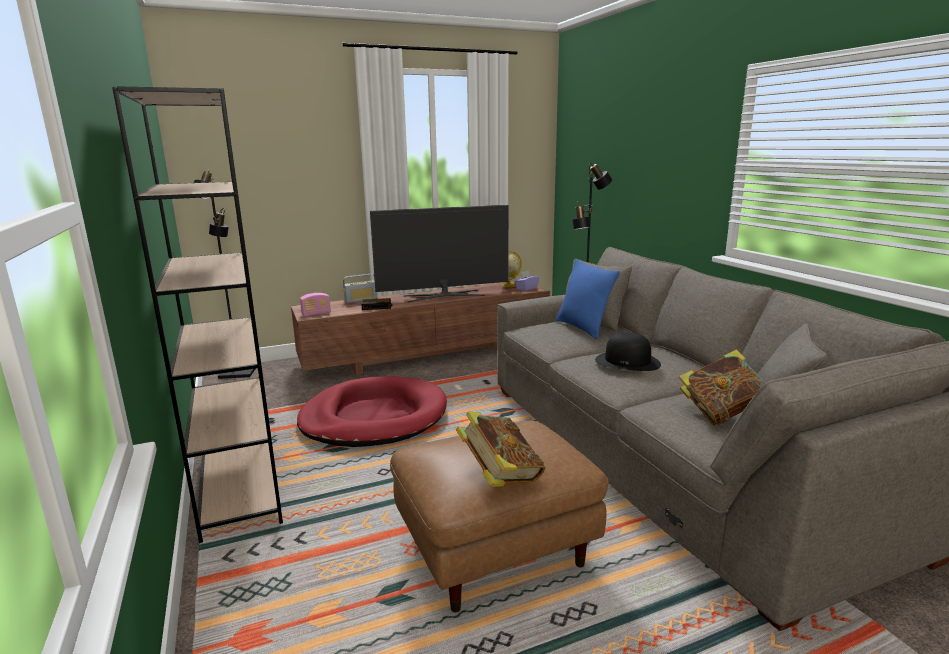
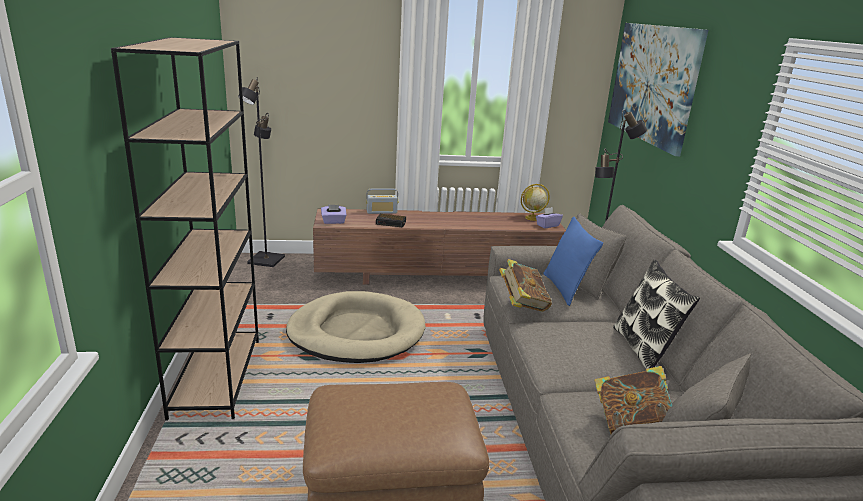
camera: 15 degrees right, 5 degrees up
red dog bed [297,376,447,447] -> beige dog bed [286,291,426,363]
radio [300,293,331,316] -> purple tissue box [321,205,346,224]
television [370,205,509,302] -> none
book [456,412,546,487] -> book moved to [499,259,552,312]
black hat [595,332,661,371] -> none
none -> picture [608,23,708,156]
none -> pillow [613,259,700,369]

